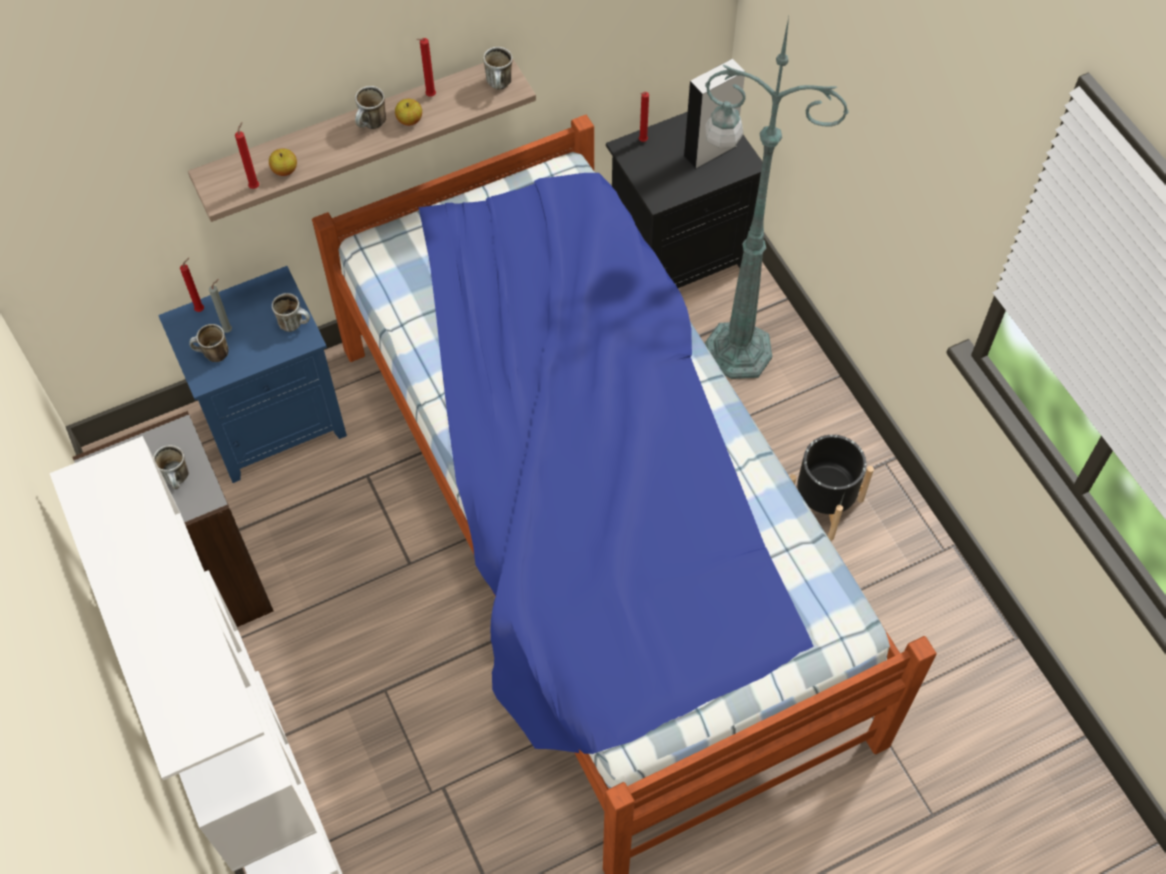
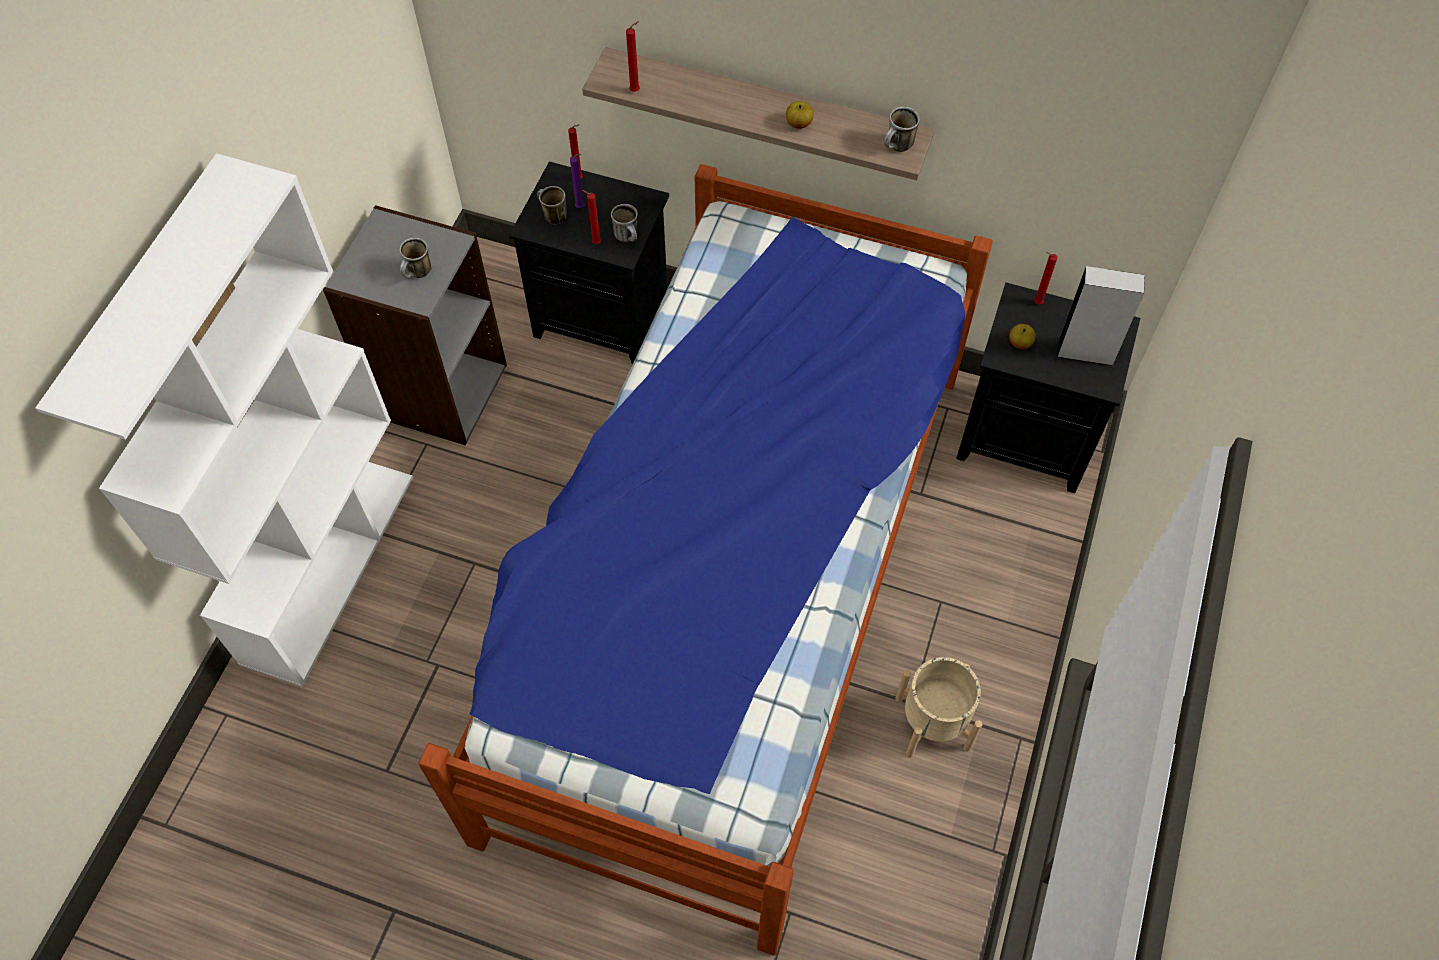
camera: 45 degrees right, 0 degrees up
blue nightstand [158,266,347,483] -> black nightstand [509,161,669,365]
grey candle [209,279,232,333] -> purple candle [570,154,584,208]
apple [269,148,297,176] -> apple moved to [1009,324,1036,349]
mug [355,86,386,129] -> none
red candle [416,38,436,97] -> red candle moved to [582,190,601,244]
green floor lamp [705,17,849,379] -> none
black planter [790,435,874,541] -> beige planter [895,657,982,758]

